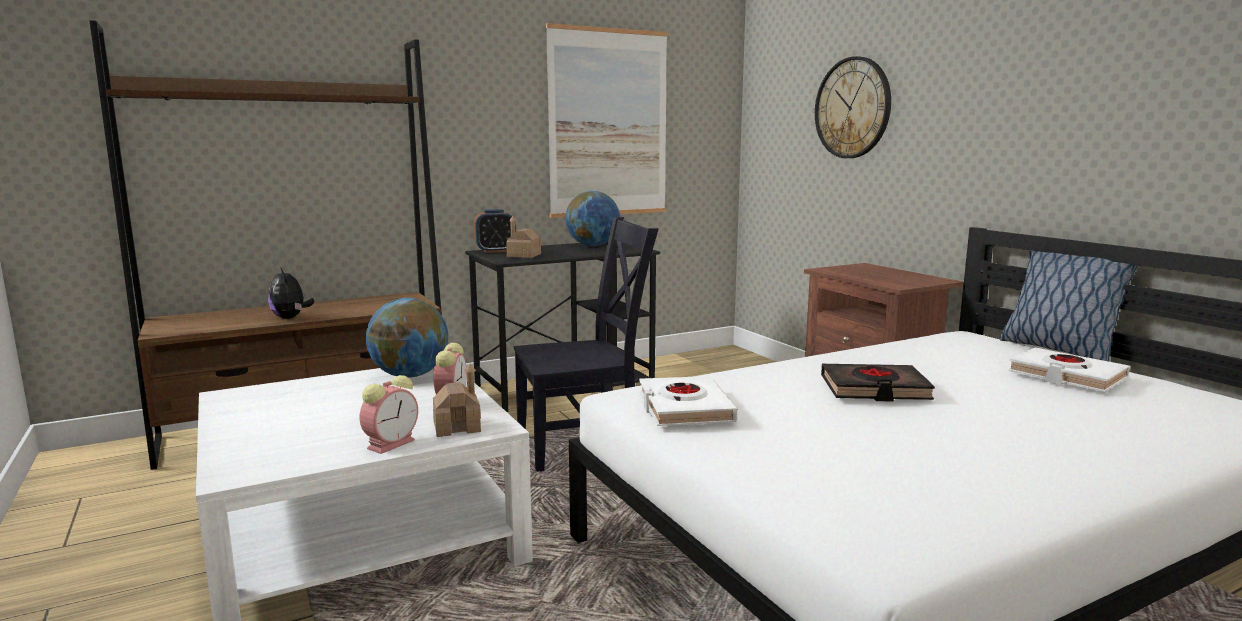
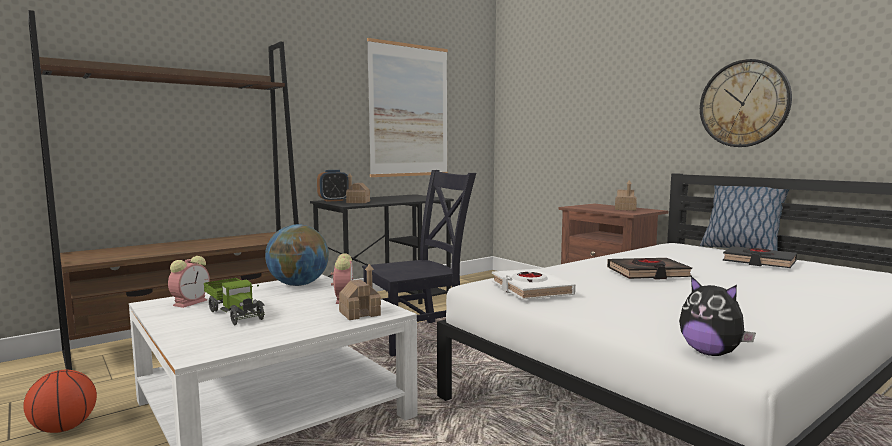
camera: 10 degrees left, 5 degrees down
plush toy [268,267,314,319] -> plush toy moved to [679,276,756,356]
alarm clock [360,375,418,454] -> alarm clock moved to [168,256,210,308]
globe [565,191,620,246] -> none
wall clock [815,56,891,158] -> wall clock moved to [700,59,792,147]
white book [1008,348,1130,392] -> black book [723,246,797,268]
none -> basketball [23,370,97,433]
none -> toy truck [204,278,265,325]
none -> toy house [615,180,637,211]

